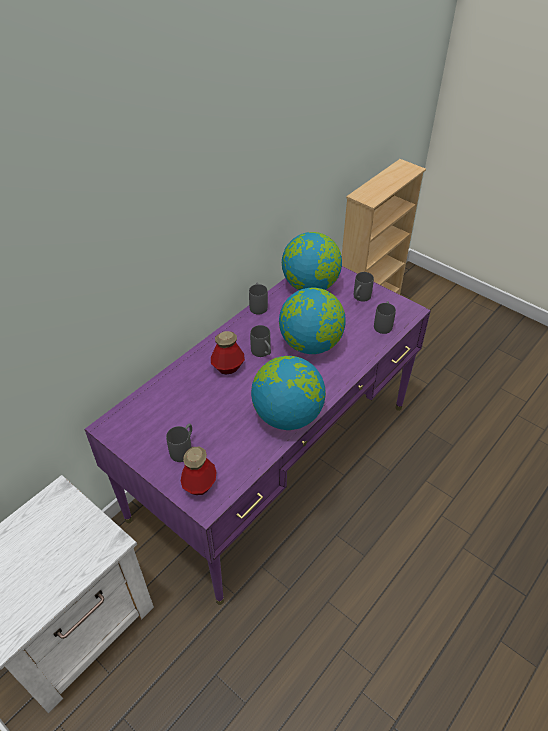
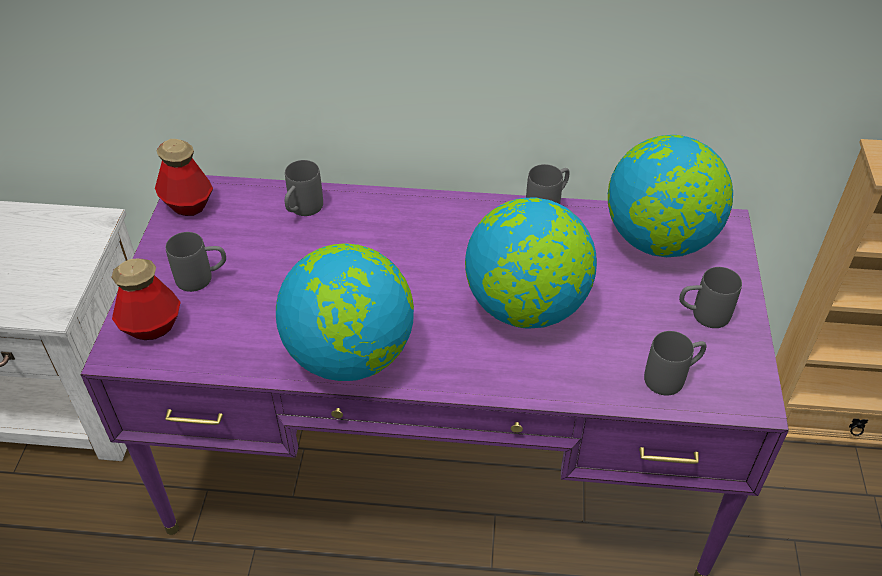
camera: 55 degrees right, 0 degrees up
bottle [211,331,245,374] -> bottle moved to [155,139,213,216]
grey mug [250,325,271,357] -> grey mug moved to [285,160,323,216]

